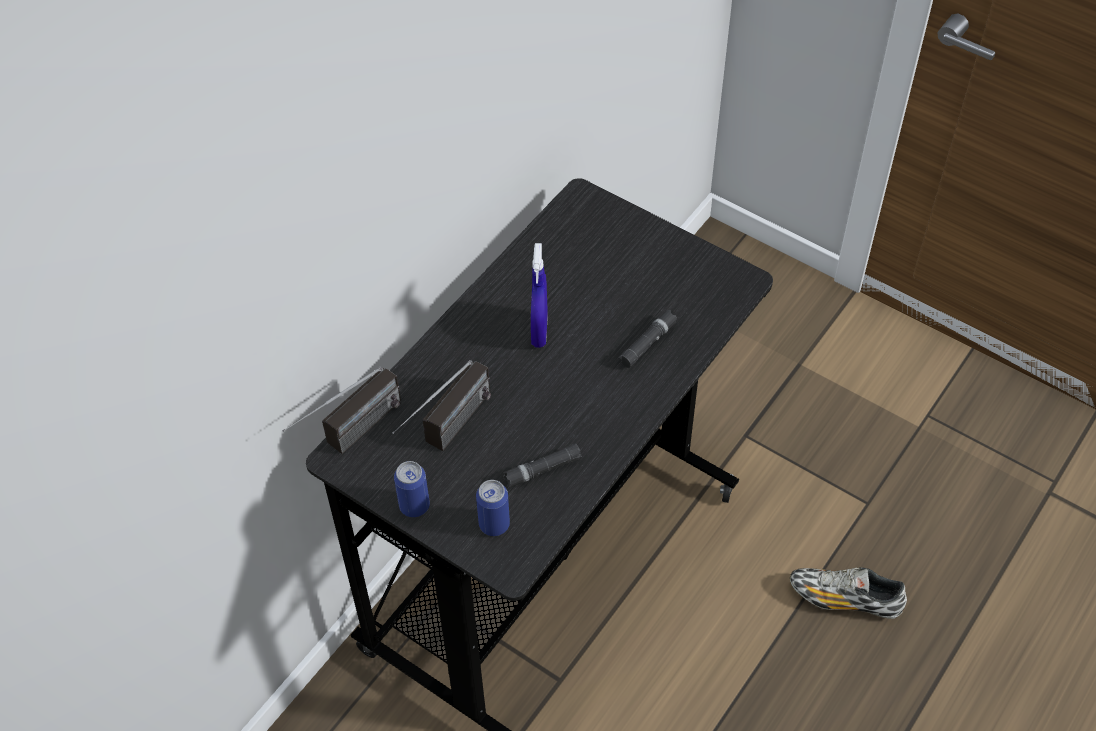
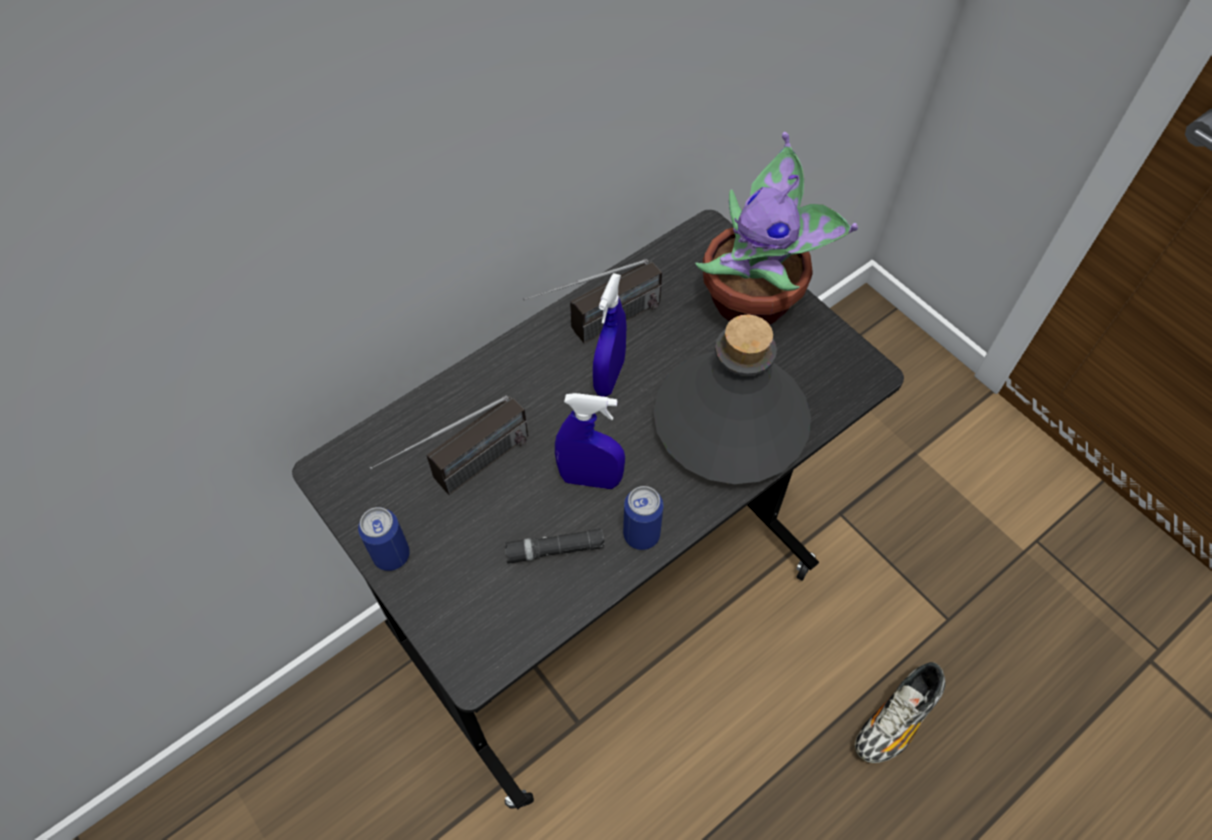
camera: 15 degrees right, 5 degrees up
radio [282,367,401,454] -> radio moved to [523,259,662,343]
can [476,480,510,536] -> can moved to [623,486,664,550]
black flashlight [619,310,677,368] -> grey bottle [653,314,811,484]
shoe [790,567,907,619] -> shoe turned 75 degrees counterclockwise [855,662,945,763]
none -> blue spray bottle [555,393,625,489]
none -> potted plant [695,131,858,325]

